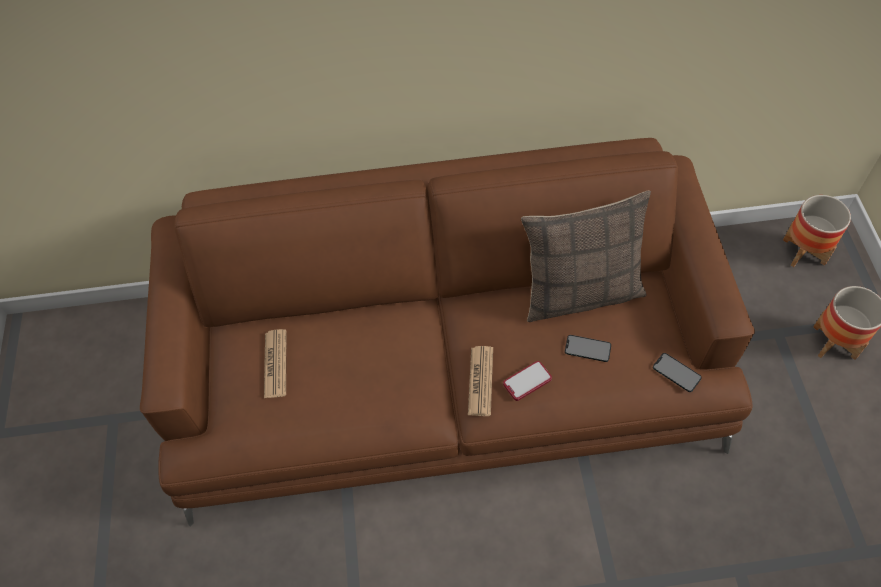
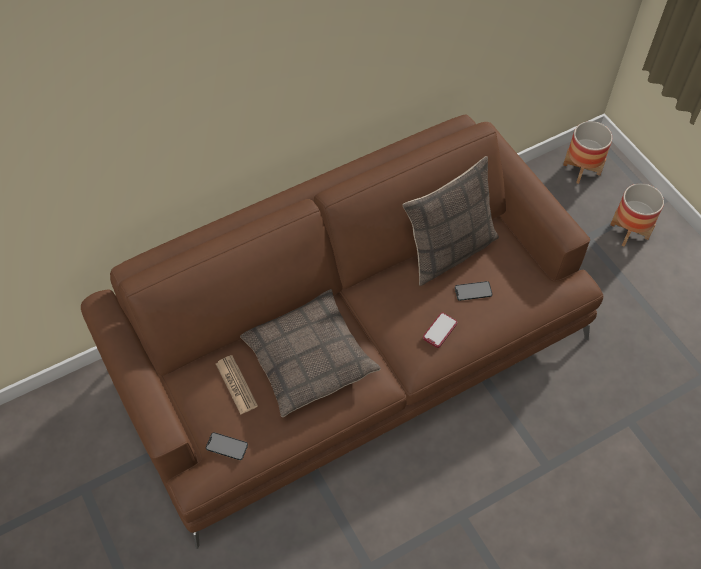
camera: 25 degrees left, 0 degrees up
newspaper [468,346,493,416] -> none
phone [653,353,702,392] -> phone moved to [206,432,248,460]
none -> pillow [240,289,381,417]

